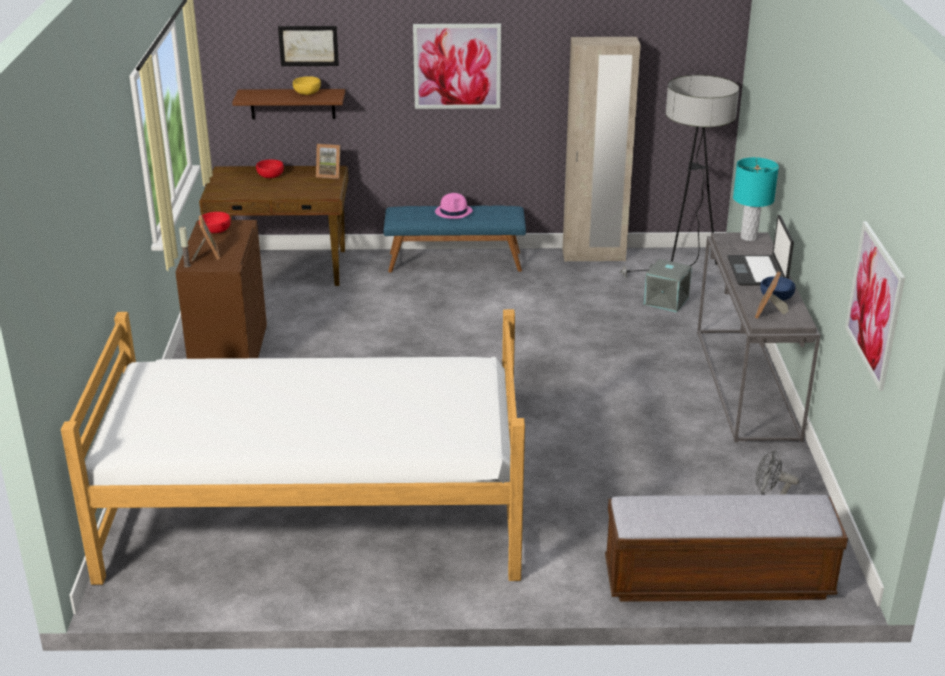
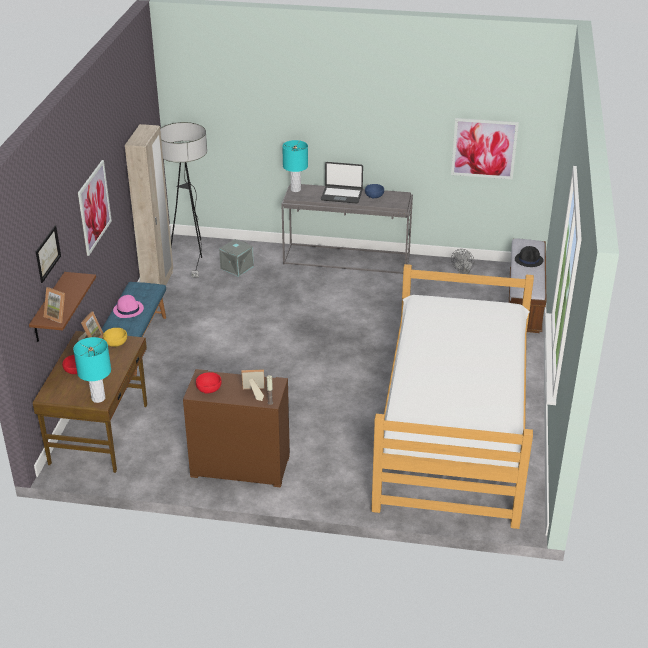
camera: 80 degrees left, 5 degrees up
yellow bowl [293,76,321,95] -> yellow bowl moved to [103,328,127,347]
picture frame [755,272,789,319] -> picture frame moved to [44,287,65,323]
none -> turquoise table lamp [73,337,111,403]
none -> black hat [515,246,544,267]

